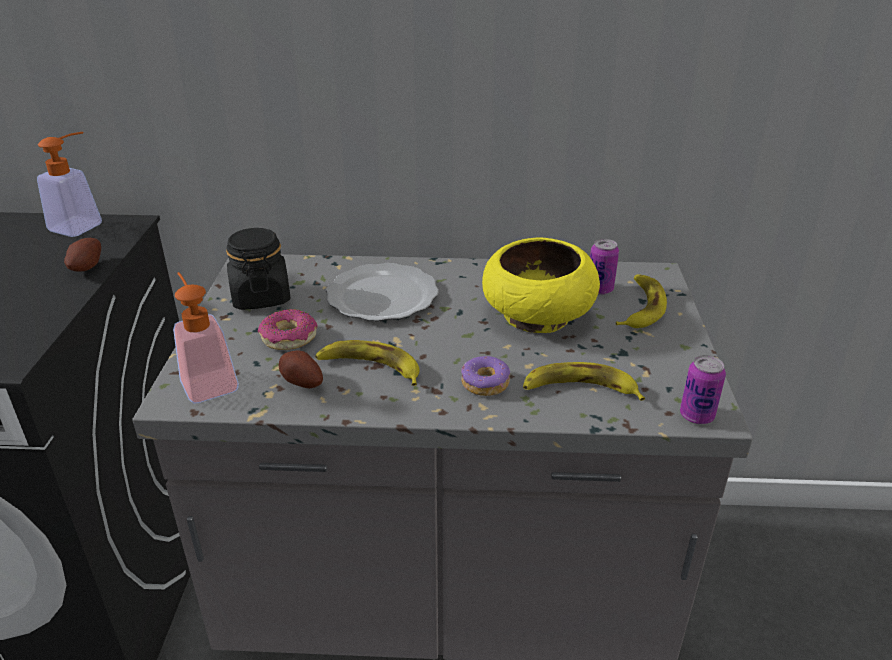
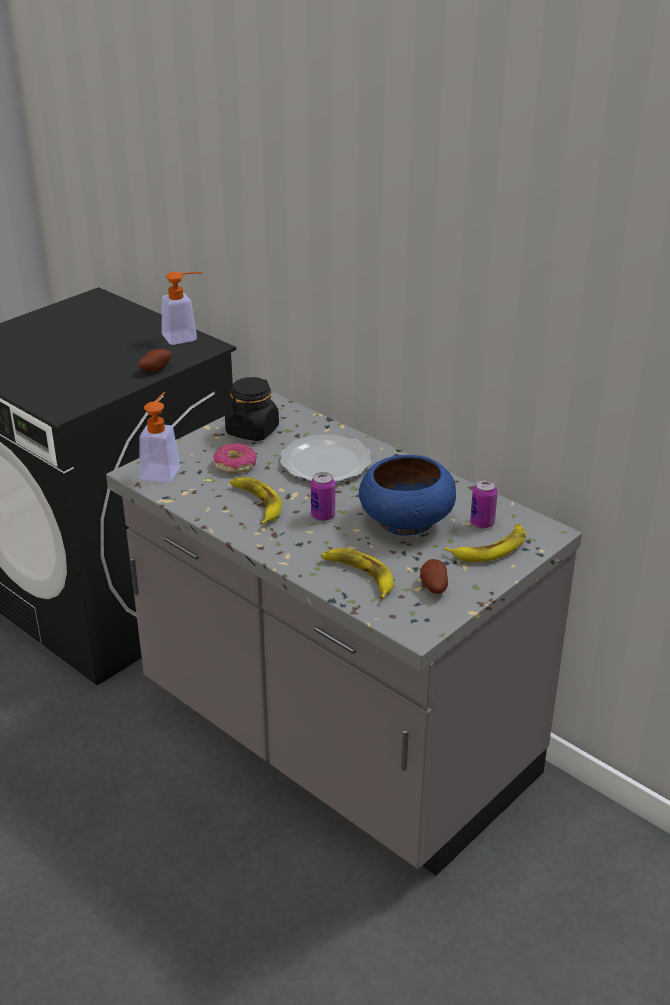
camera: 40 degrees right, 0 degrees up
potato [279,350,323,389] -> potato moved to [420,559,448,594]
donut [461,356,510,396] -> none
yellow bowl [482,237,600,333] -> blue bowl [359,455,456,536]
can [680,355,726,424] -> can moved to [311,472,335,521]

